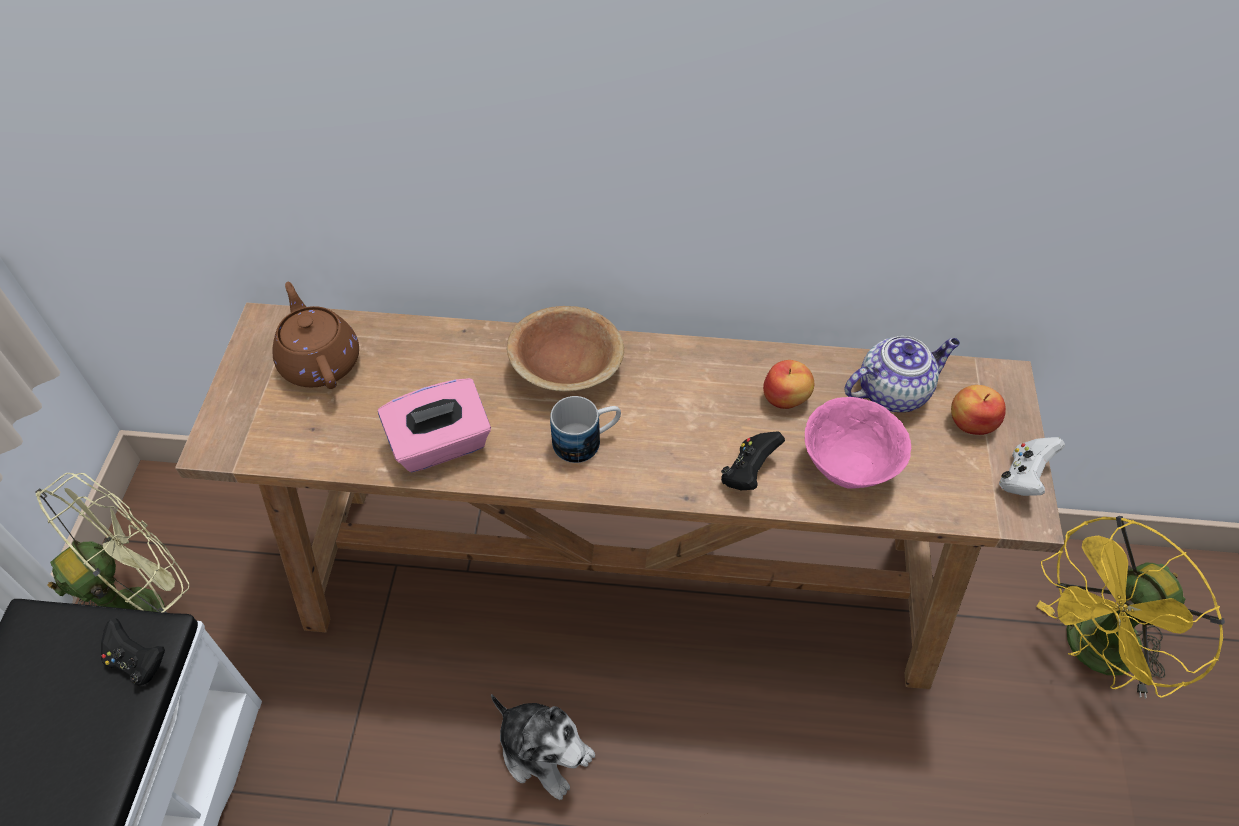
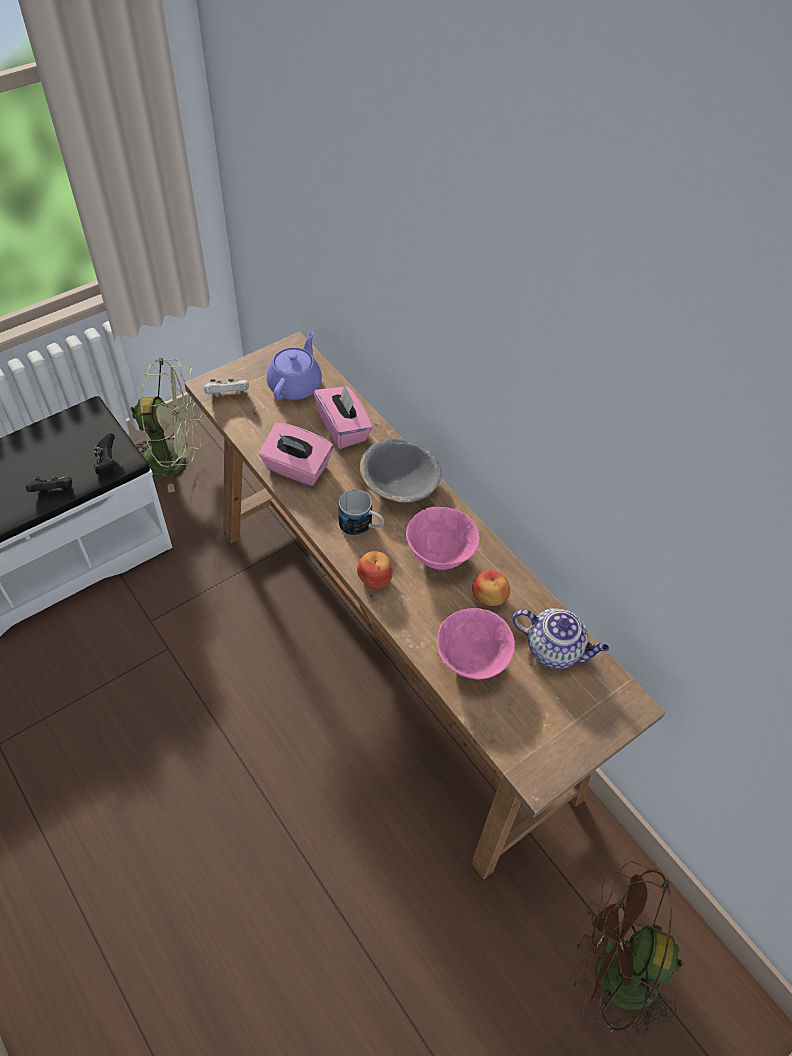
camera: 45 degrees right, 0 degrees up
brown teapot [272,282,359,389] -> purple teapot [267,332,322,400]
plush toy [491,694,595,800] -> none
brown bowl [507,306,624,391] -> grey bowl [360,438,441,503]
black game controller [721,432,785,490] -> black game controller moved to [26,476,72,493]
apple [951,385,1006,435] -> apple moved to [357,551,393,590]
white game controller [999,437,1065,496] -> white game controller moved to [203,379,249,397]
yellow fan [1036,516,1225,699] -> brown fan [574,861,685,1037]
none -> pink tissue box [314,385,373,449]
none -> pink bowl [406,507,480,570]

